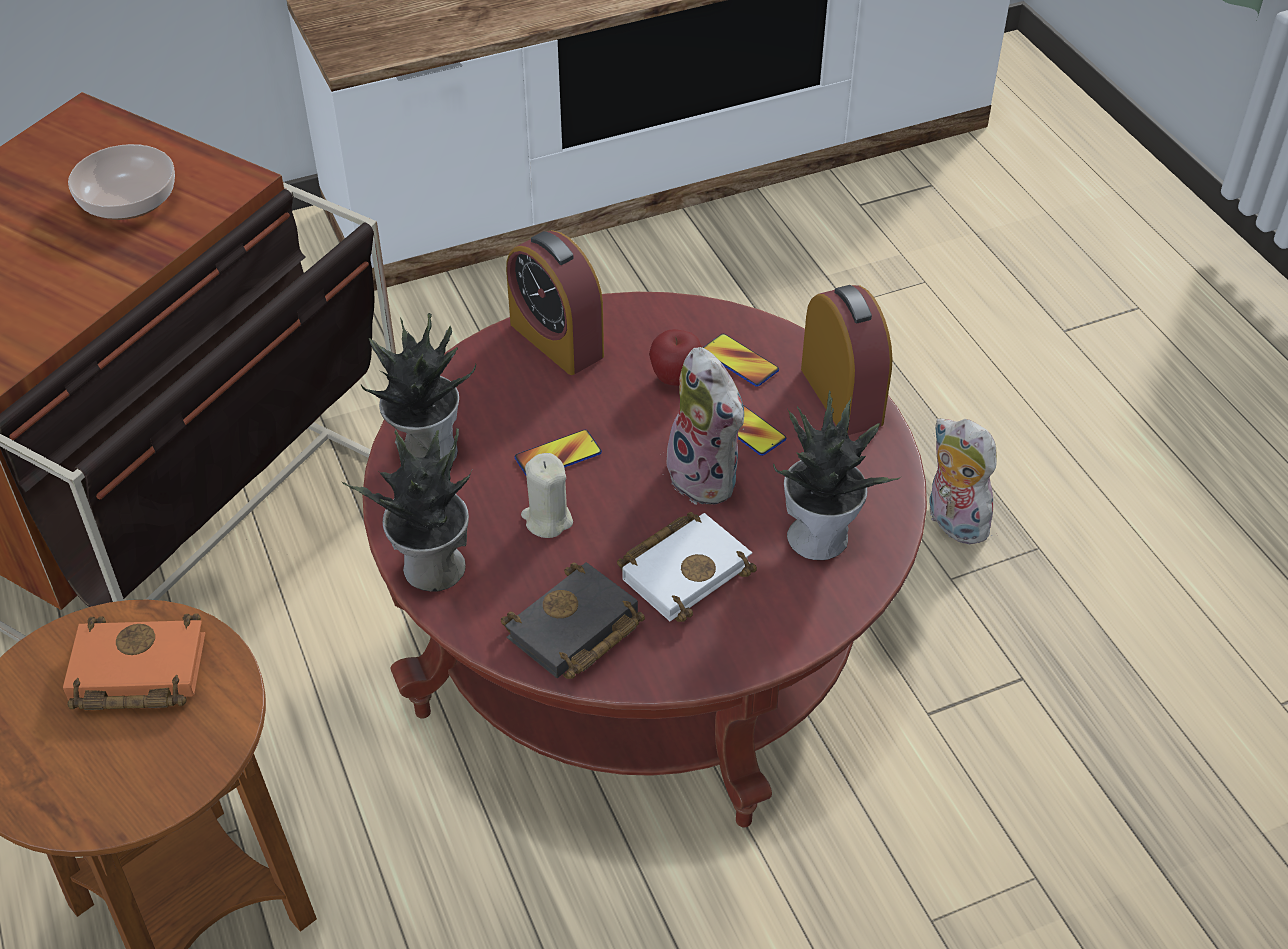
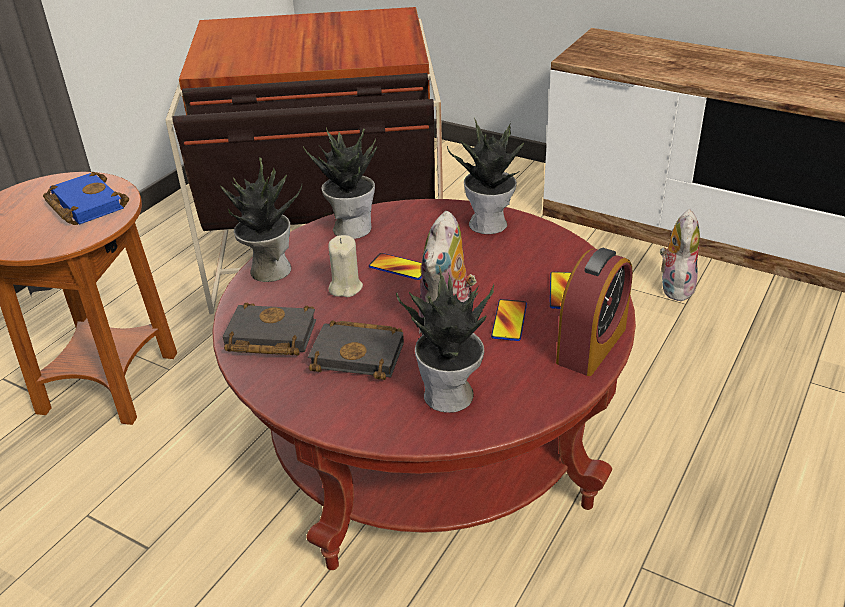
camera: 55 degrees right, 10 degrees down
orange book [63,614,205,710] -> blue book [43,172,129,225]
bowl [68,144,175,220] -> none
alarm clock [506,230,604,375] -> potted plant [447,118,524,234]
white book [617,512,757,622] -> black book [308,320,404,380]
apple [649,329,702,386] -> none
plush toy [928,419,997,544] -> plush toy moved to [660,209,700,301]

